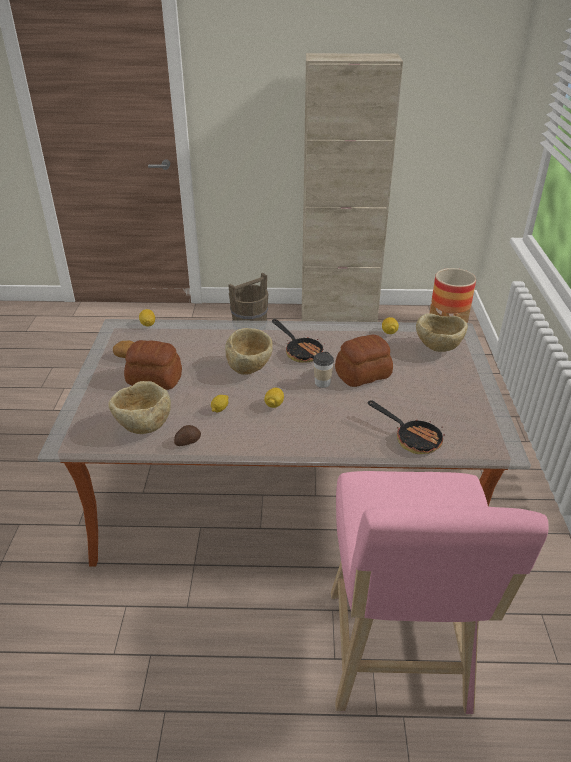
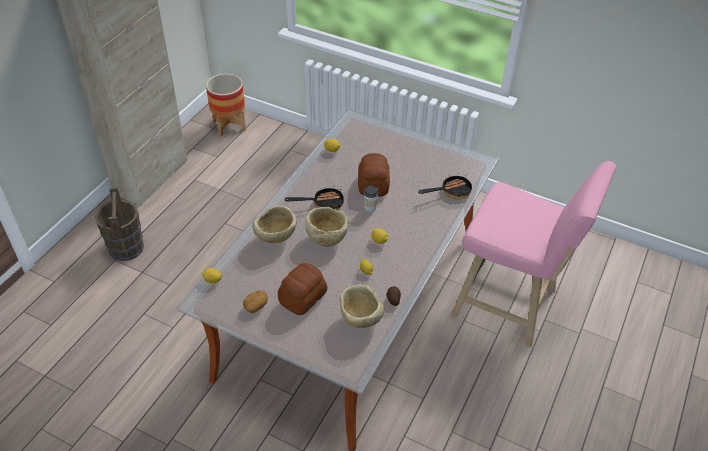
camera: 65 degrees left, 10 degrees up
beige bowl [416,313,468,352] -> beige bowl moved to [252,206,297,243]

